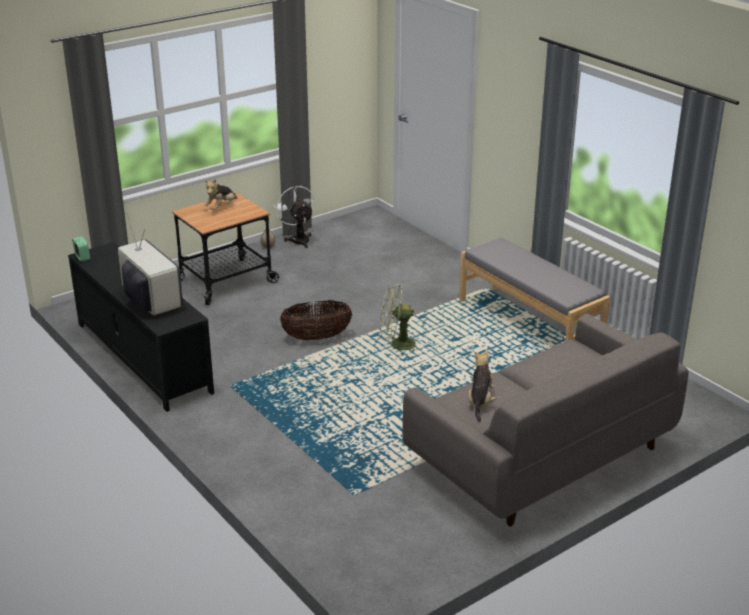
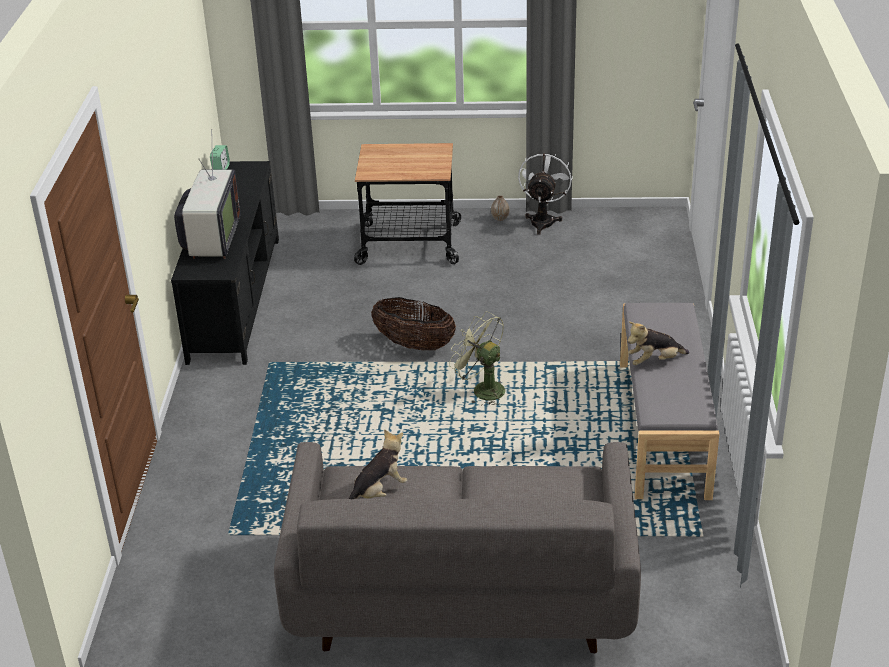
camera: 40 degrees right, 5 degrees up
plush toy [204,179,237,210] -> plush toy moved to [628,322,690,365]

